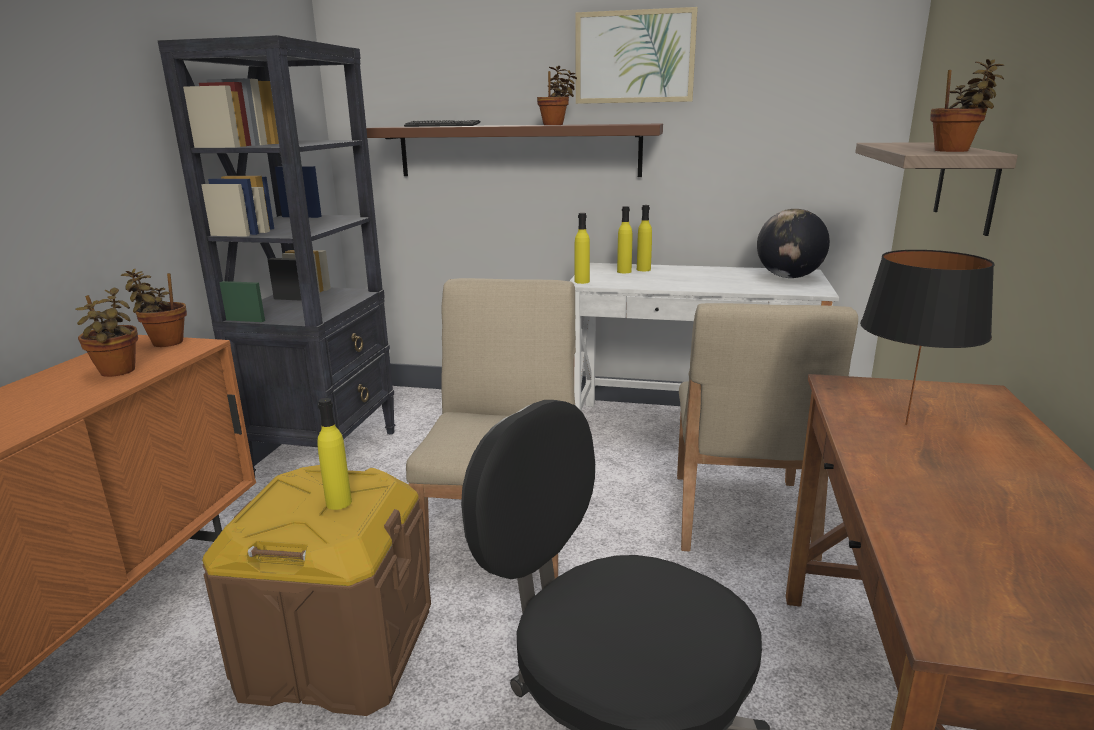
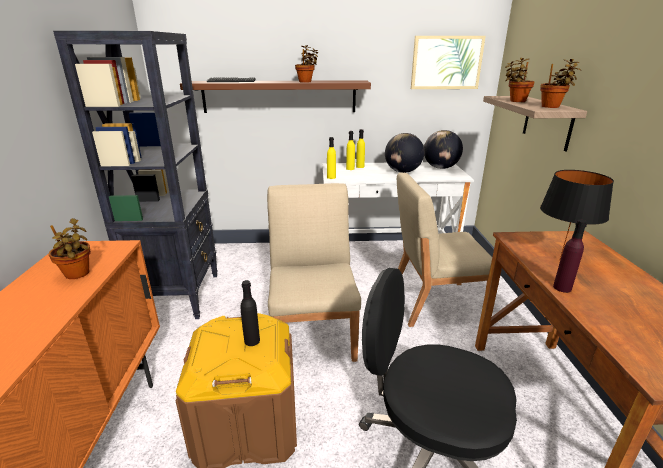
camera: 15 degrees left, 5 degrees up
potted plant [121,269,187,347] -> potted plant moved to [505,58,535,102]
yellow bottle [317,398,352,510] -> black bottle [240,280,260,346]
picture [576,7,698,104] -> picture moved to [411,36,486,89]
beige chair [677,303,858,561] -> beige chair turned 90 degrees clockwise [397,173,492,327]
none -> globe [385,133,424,173]
none -> purple bottle [553,219,587,293]

